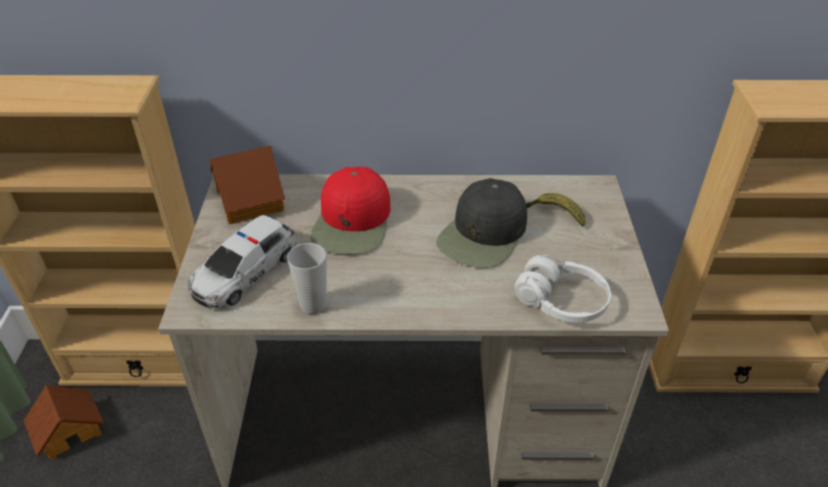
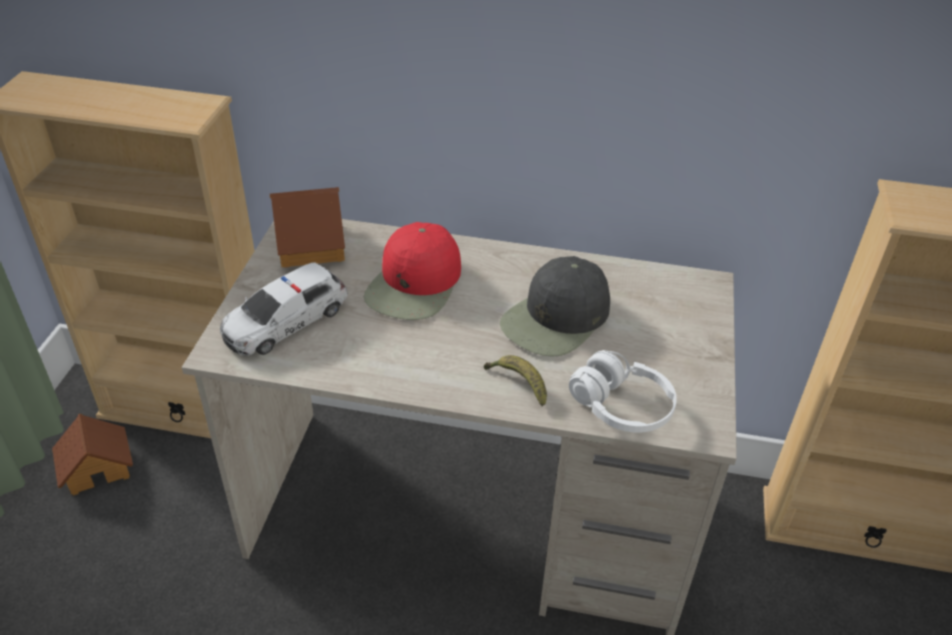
camera: 10 degrees right, 0 degrees up
cup [287,243,327,314] -> none
banana [526,193,585,227] -> banana moved to [483,355,547,406]

